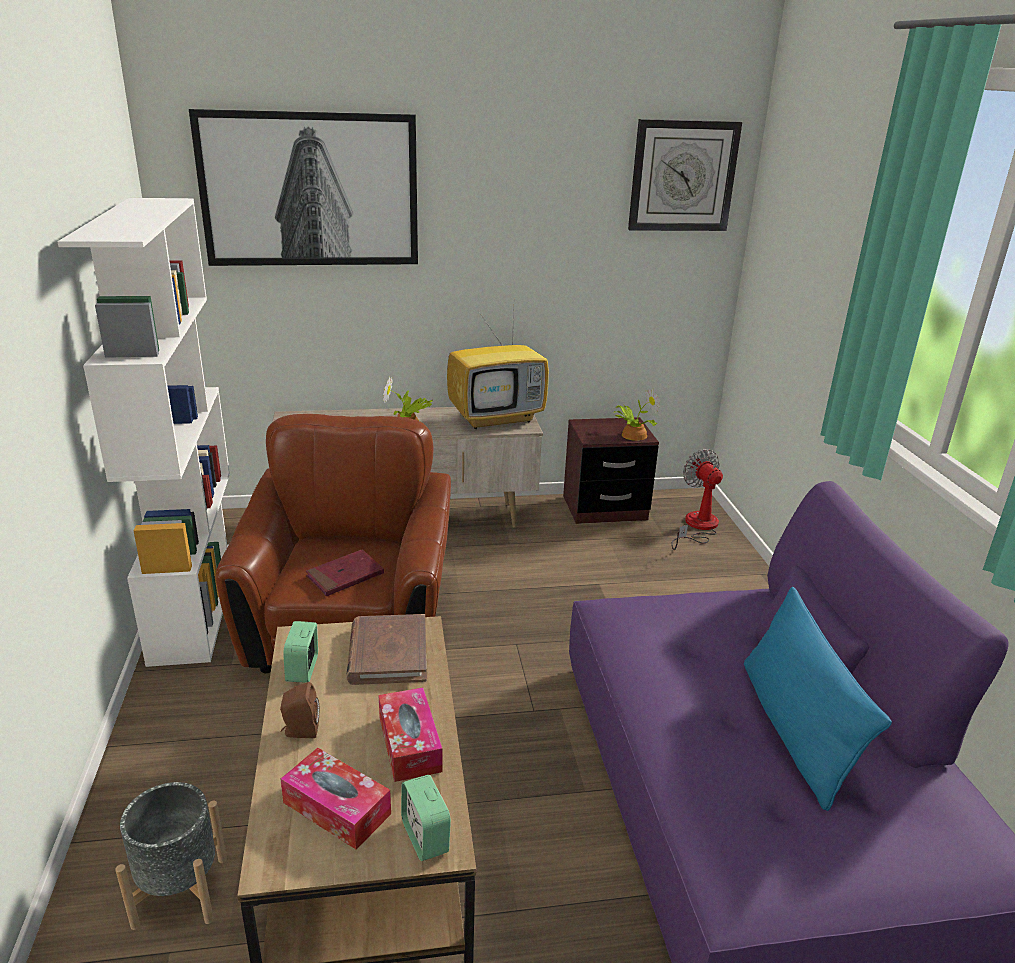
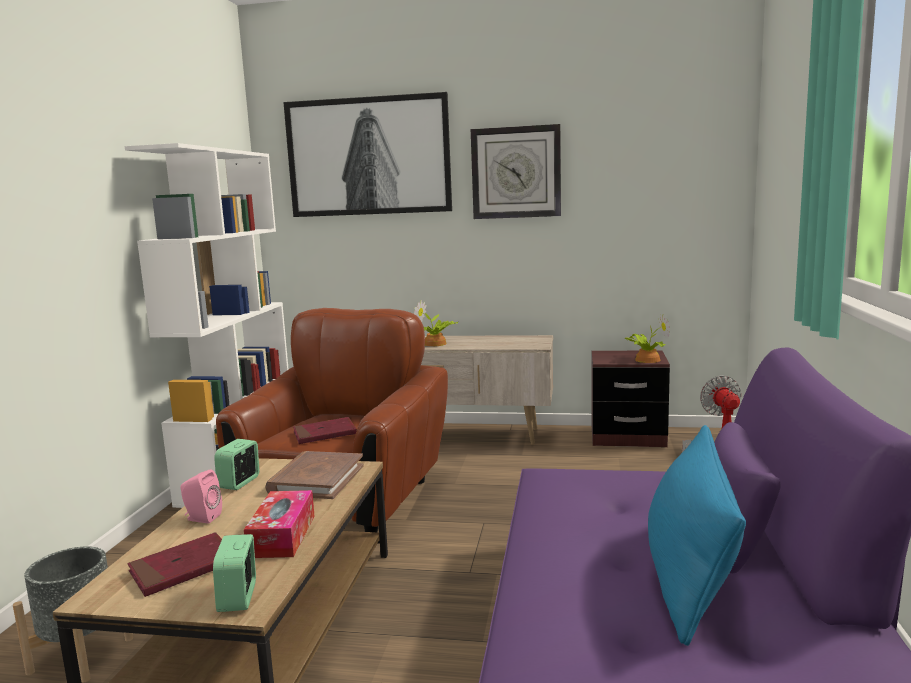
camera: 20 degrees right, 15 degrees down
brown speaker [280,682,320,738] -> pink speaker [180,469,222,524]
tissue box [280,748,391,850] -> red book [128,532,222,597]
television [447,309,549,429] -> none
wall clock [628,119,742,231] -> wall clock moved to [471,124,561,219]

